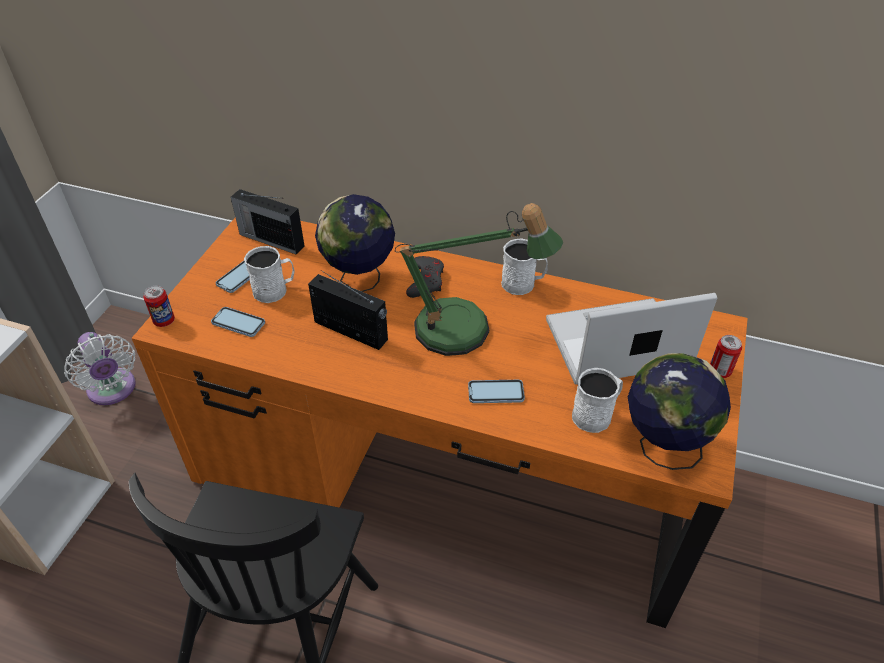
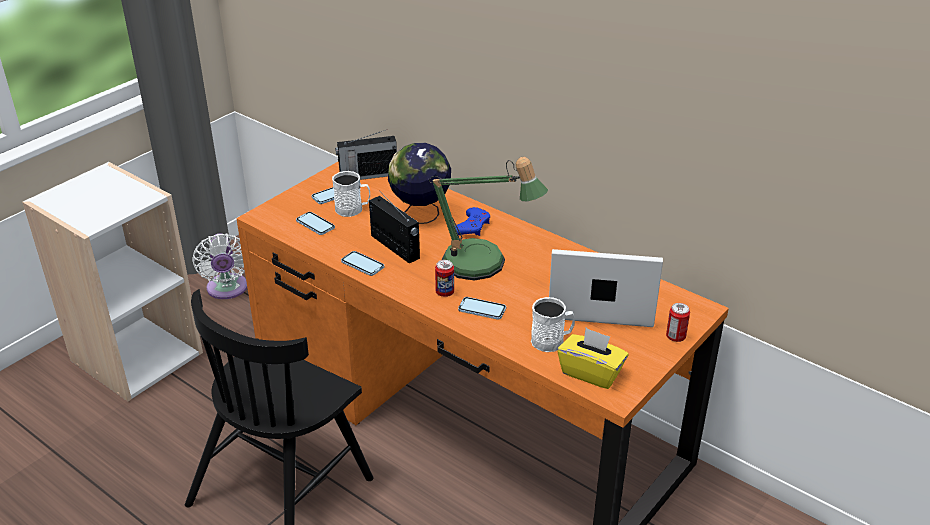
camera: 20 degrees right, 10 degrees down
can [143,286,175,327] -> can moved to [435,260,454,297]
radio [231,189,304,254] -> radio turned 60 degrees counterclockwise [335,130,397,180]
grey game controller [406,256,444,298] -> blue game controller [455,207,490,236]
white mug [501,238,548,295] -> none
globe [628,353,731,470] -> yellow tissue box [557,328,629,389]
none -> phone [341,251,384,276]

